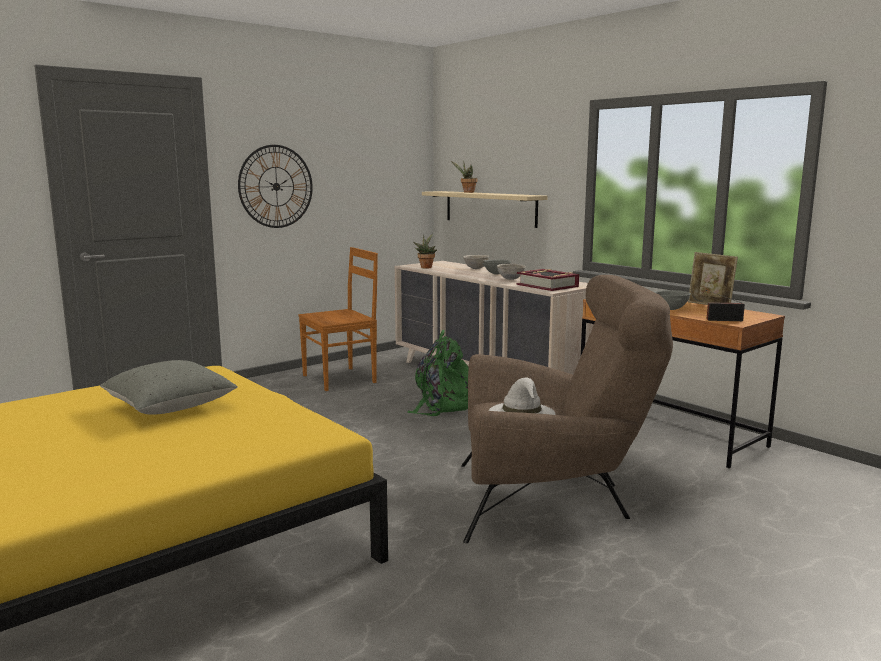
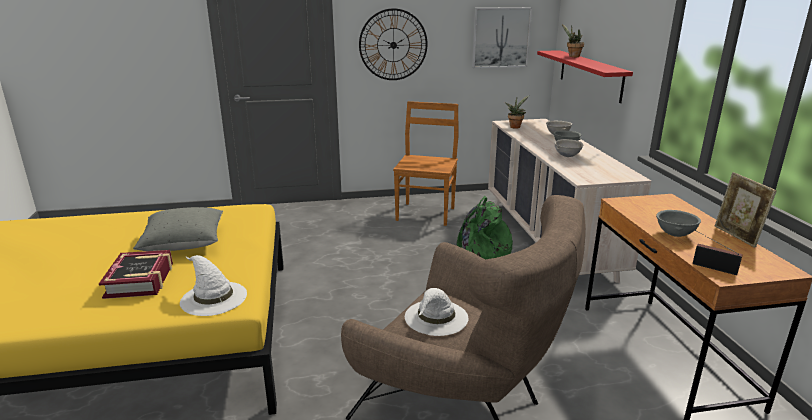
camera: 30 degrees right, 10 degrees up
brown chair [298,247,378,391] -> brown chair turned 75 degrees counterclockwise [393,101,458,226]
beige shelf [422,191,547,228] -> red shelf [537,50,633,103]
book [517,269,579,291] -> book moved to [99,250,173,299]
none -> white hat [180,255,247,316]
none -> picture [472,7,532,68]

